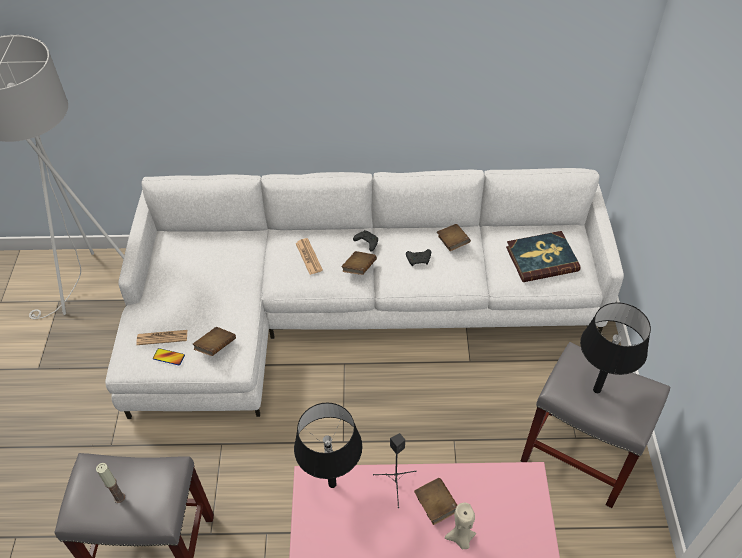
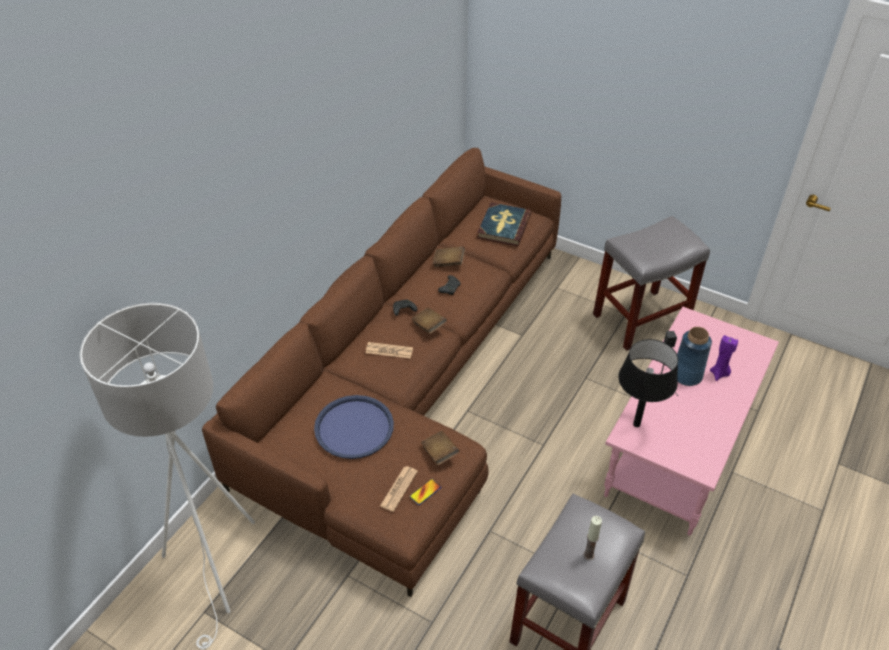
camera: 60 degrees left, 5 degrees down
white sofa [105,168,624,419] -> brown sofa [202,148,561,597]
brown book [414,478,458,525] -> blue vase [677,327,712,386]
beige candle [445,503,476,549] -> purple candle [710,335,738,381]
black table lamp [580,302,651,393] -> none
none -> blue tray [314,395,394,459]

